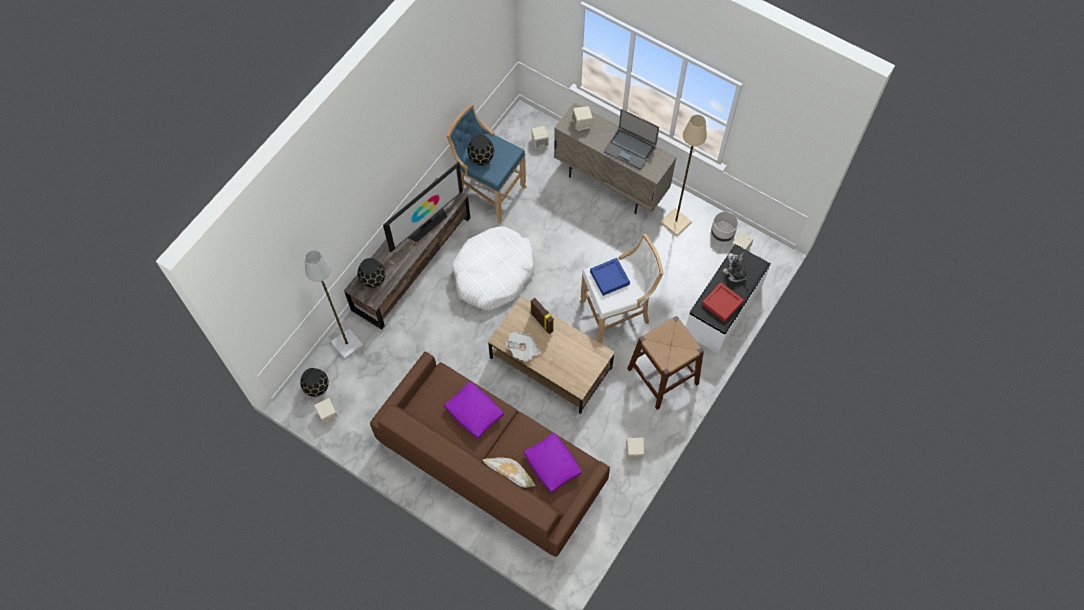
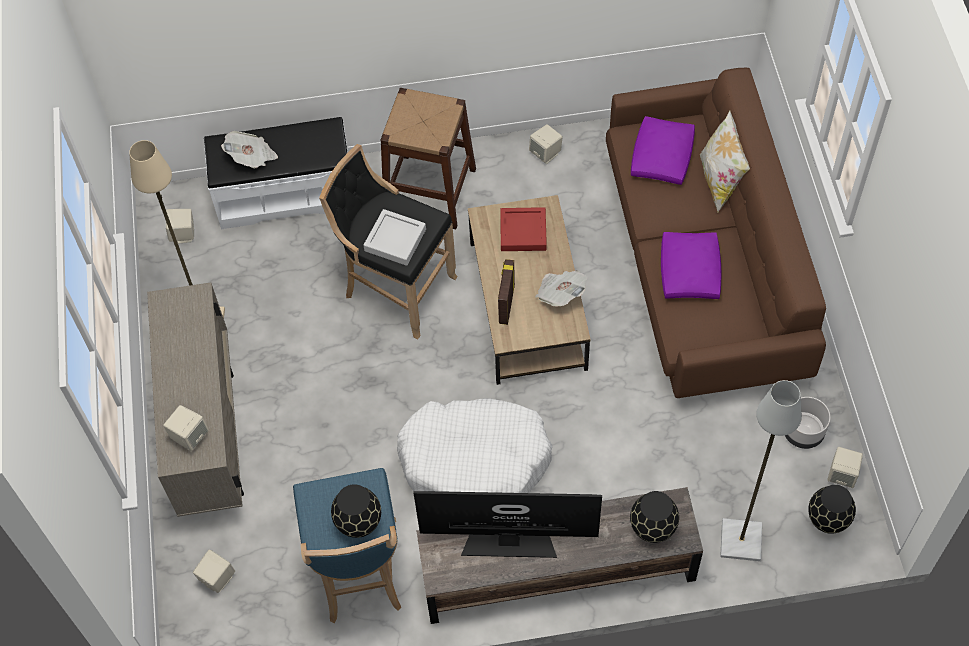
camera: 130 degrees left, 5 degrees down
white stool [580,234,664,344] -> black stool [319,144,458,339]
blue tray [590,258,630,296] -> grey tray [364,209,426,266]
laptop [604,109,659,170] -> none
red tray [702,283,744,322] -> red tray moved to [500,207,547,251]
grey planter [711,211,738,242] -> grey planter moved to [785,397,831,449]
plush toy [723,253,750,282] -> newspaper [221,131,278,168]

